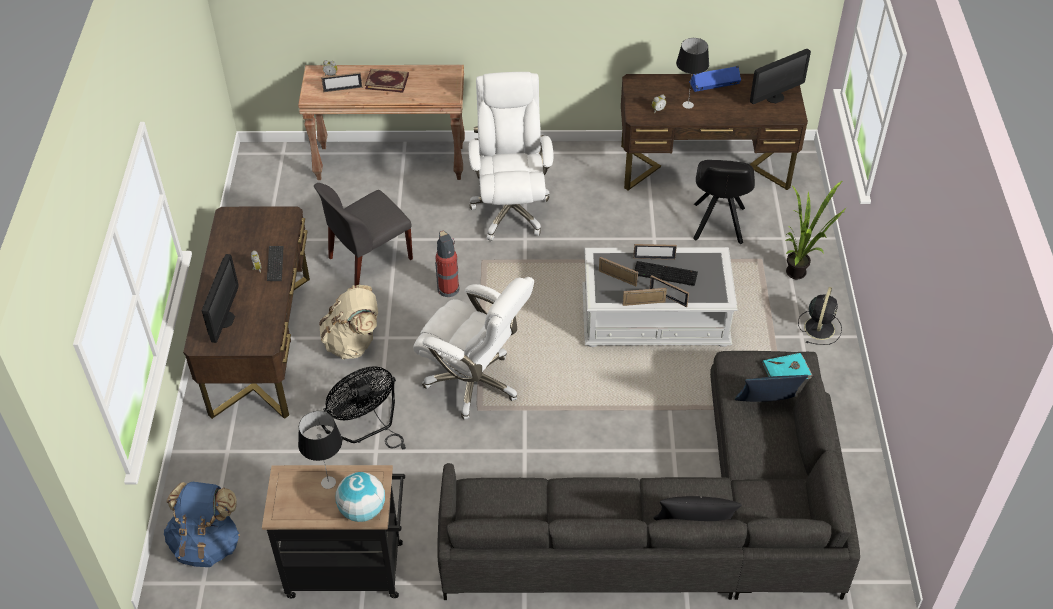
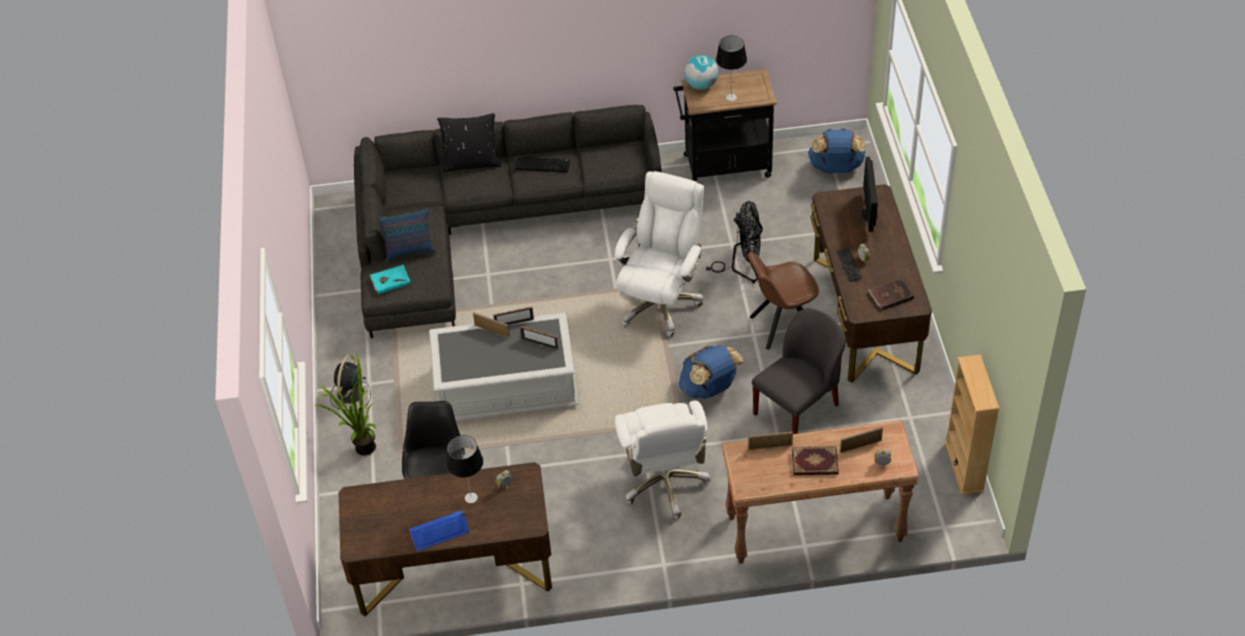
camera: 175 degrees right, 0 degrees up
beige backpack [319,285,378,359] -> brown chair [748,252,819,350]
black fan [321,367,406,450] -> black fan turned 45 degrees counterclockwise [706,201,763,283]
white office chair [413,277,534,420] -> white office chair turned 90 degrees clockwise [615,171,704,337]
fire extinguisher [435,230,460,297] -> blue backpack [679,345,744,399]
picture frame [633,244,677,260] -> picture frame moved to [748,431,793,450]
keyboard [635,261,698,286] -> keyboard moved to [515,157,570,172]
monitor [750,49,811,104] -> none
none -> brown book [868,279,914,310]
none -> beige bookcase [945,354,1000,495]

